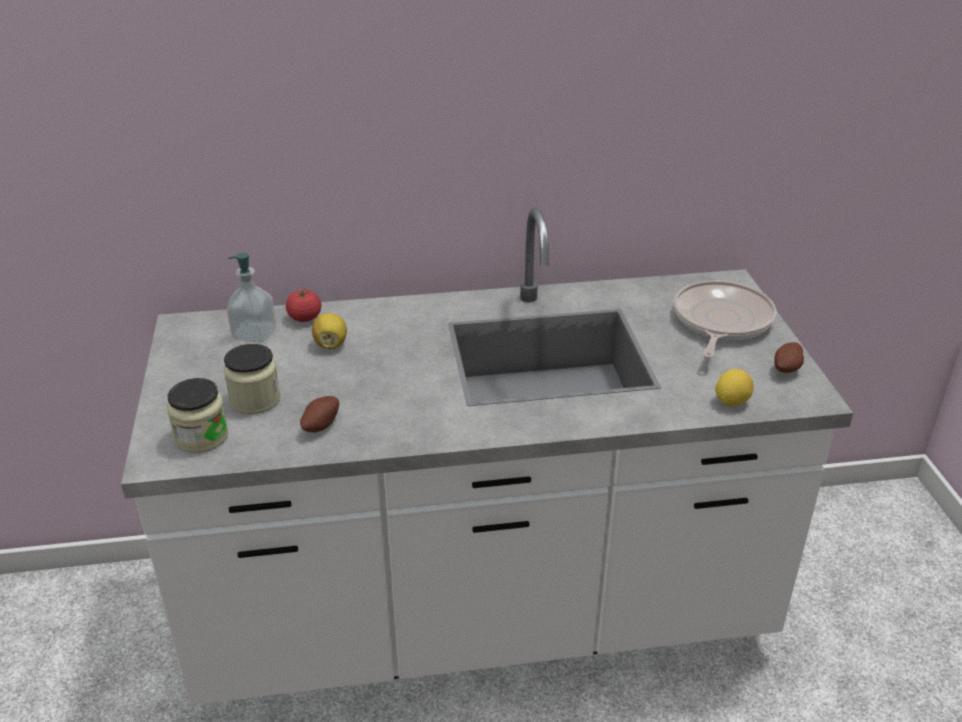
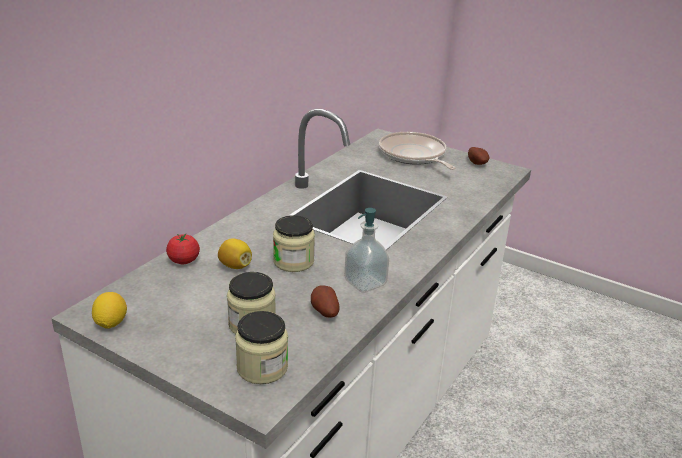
camera: 50 degrees left, 5 degrees down
soap dispenser [227,253,276,343] -> soap dispenser moved to [344,208,389,293]
lemon [715,369,754,406] -> lemon moved to [92,292,127,328]
none -> jar [273,215,315,272]

